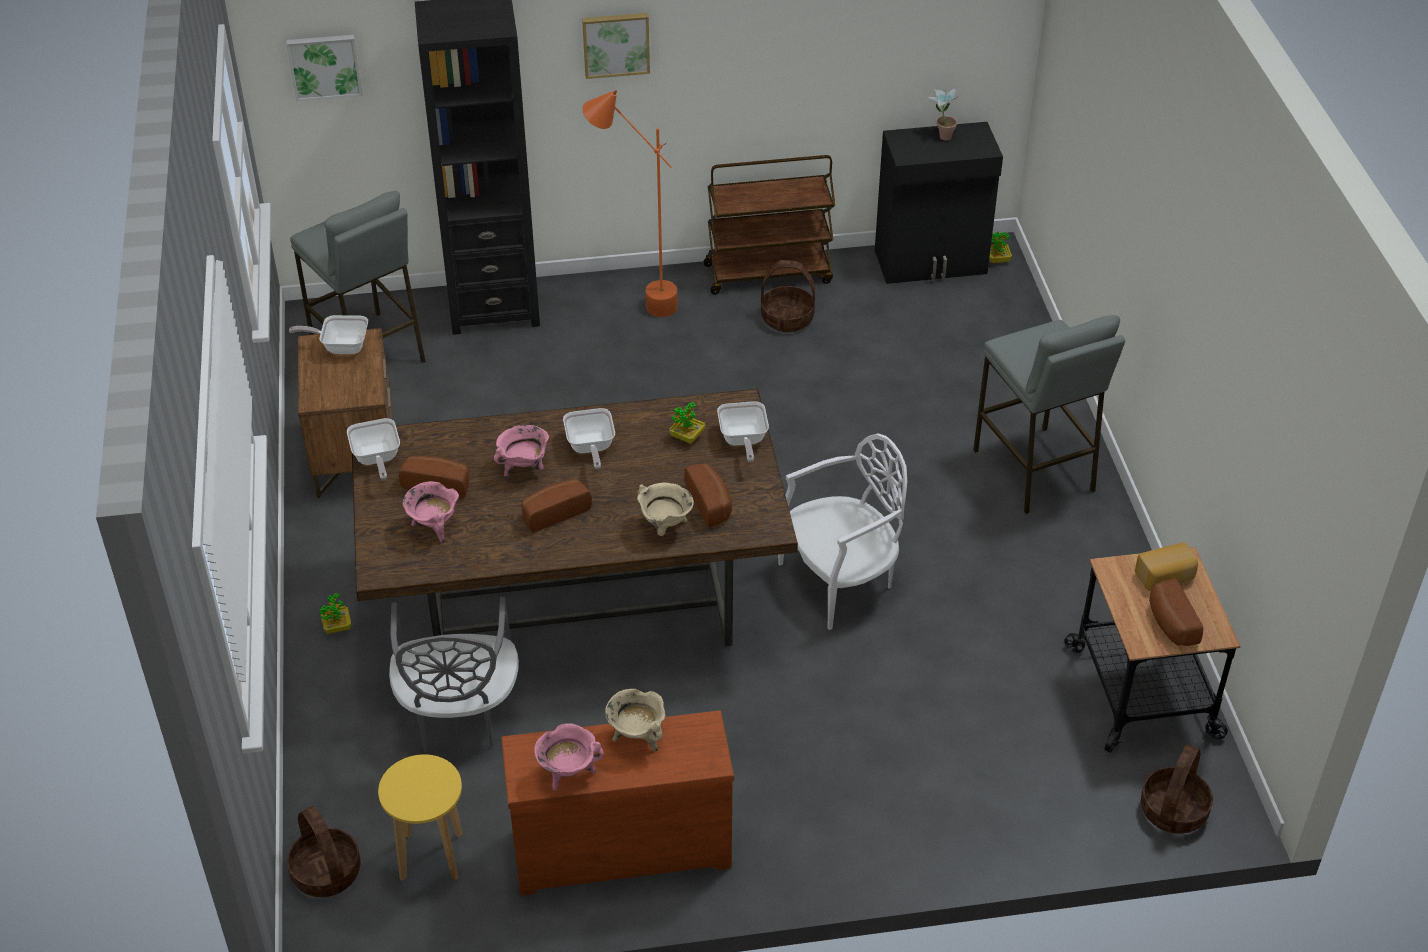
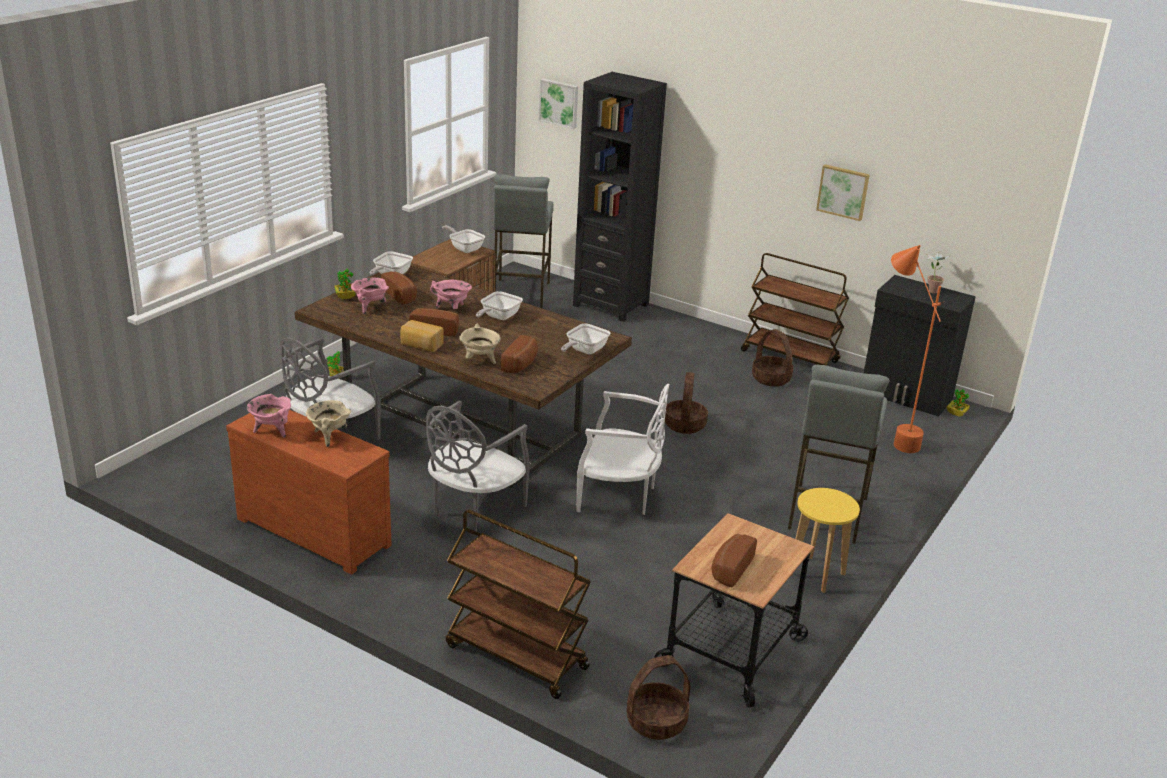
camera: 40 degrees right, 15 degrees down
basket [287,806,361,897] -> basket moved to [665,372,708,434]
yellow stool [378,754,463,881] -> yellow stool moved to [792,488,860,593]
picture [582,13,650,79] -> picture moved to [816,164,870,221]
orange floor lamp [582,90,678,317] -> orange floor lamp moved to [891,245,943,453]
potted plant [669,402,705,444] -> potted plant moved to [335,269,356,299]
bread [1135,542,1198,590] -> bread moved to [400,320,444,352]
none -> grey chair [426,401,530,531]
none -> brown cart [446,509,591,699]

